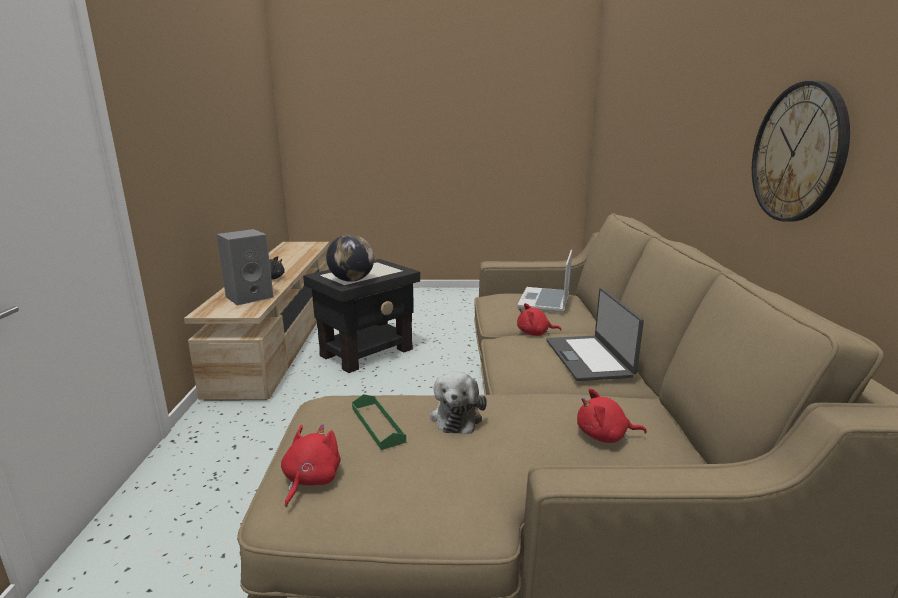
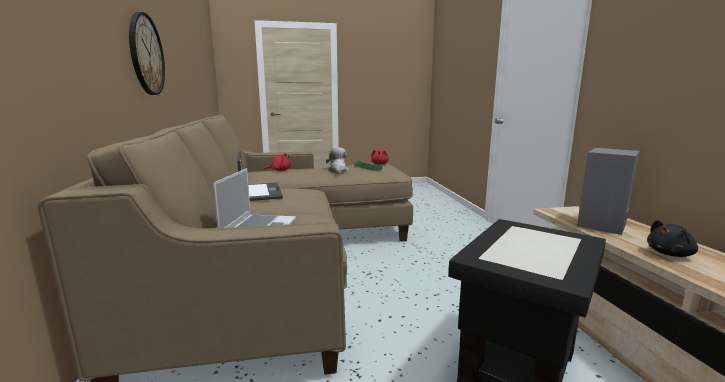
camera: 170 degrees right, 5 degrees down
globe [326,234,374,282] -> none
red plush toy [517,303,561,336] -> none

